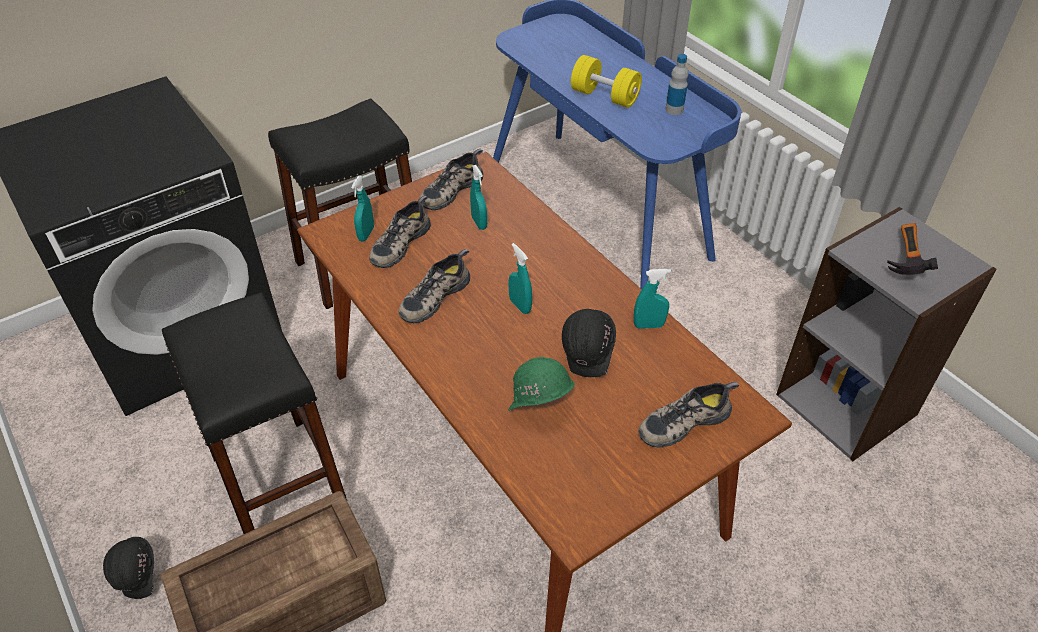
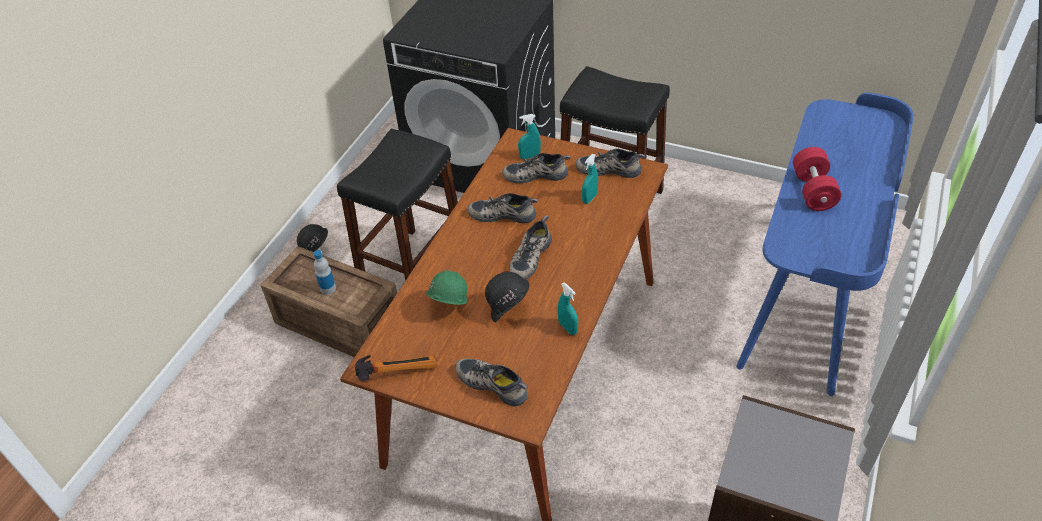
camera: 60 degrees right, 0 degrees up
turquoise spray bottle [508,243,532,314] -> shoe [509,215,552,279]
yellow dumbbell [571,55,642,108] -> red dumbbell [793,147,841,211]
bottle [665,54,688,115] -> bottle moved to [314,250,336,295]
hammer [887,223,938,275] -> hammer moved to [355,355,437,381]

